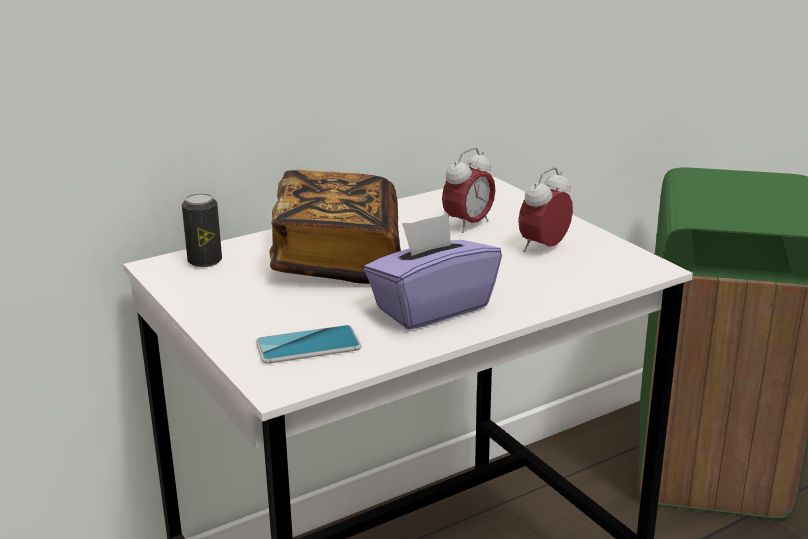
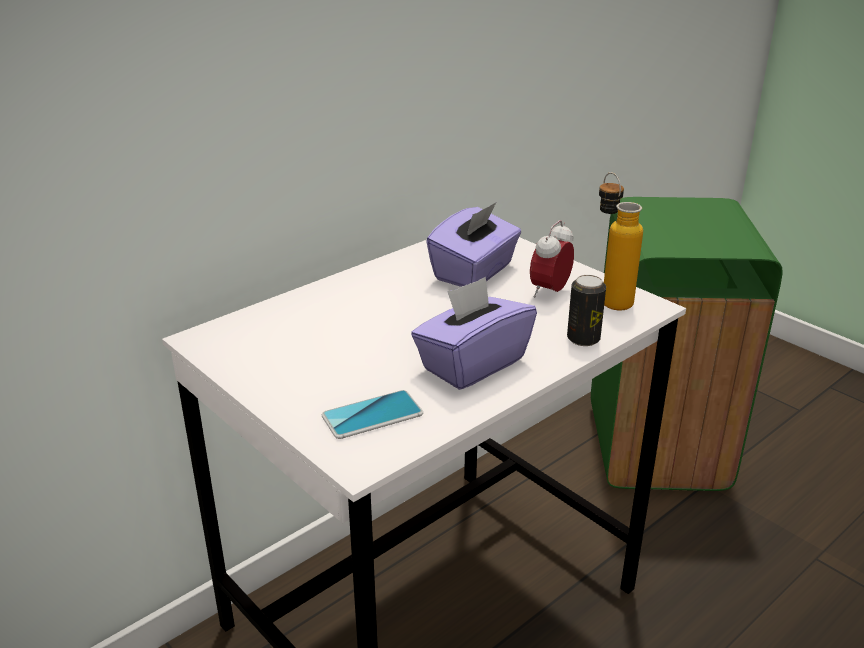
camera: 10 degrees left, 5 degrees up
can [182,193,222,267] -> can moved to [567,275,606,346]
book [269,170,401,284] -> none
alarm clock [442,148,496,233] -> purple tissue box [426,202,521,287]
none -> bottle [599,172,643,311]

